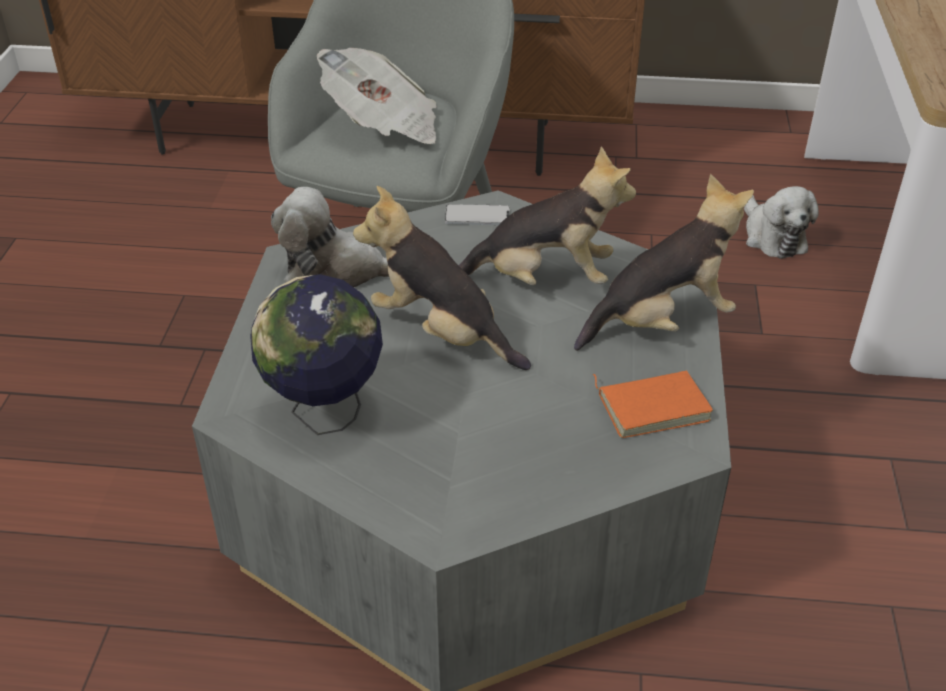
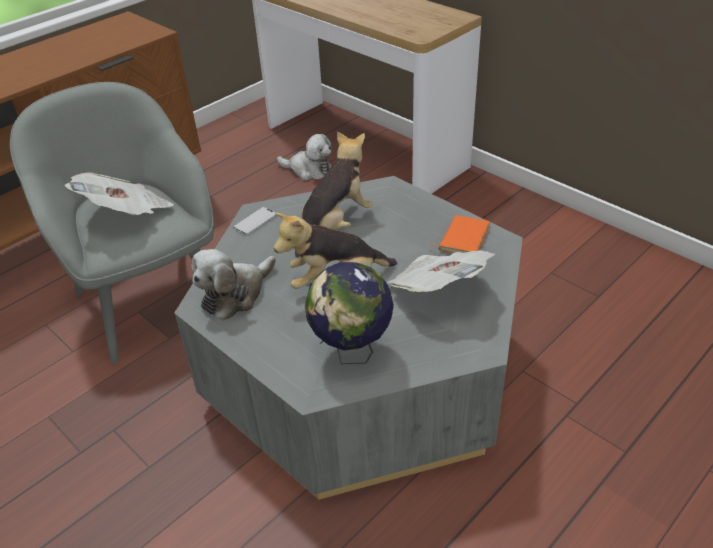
camera: 50 degrees left, 0 degrees up
plush toy [574,174,754,351] -> none
none -> newspaper [387,250,495,292]

